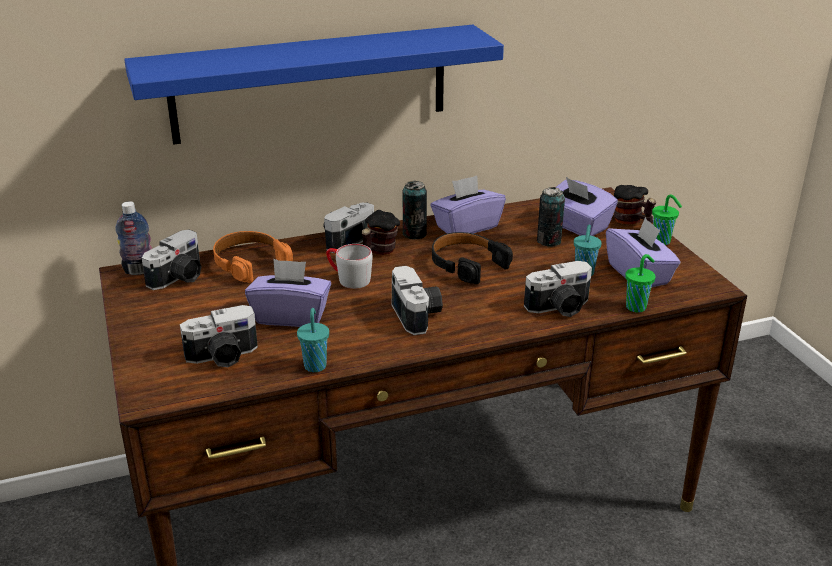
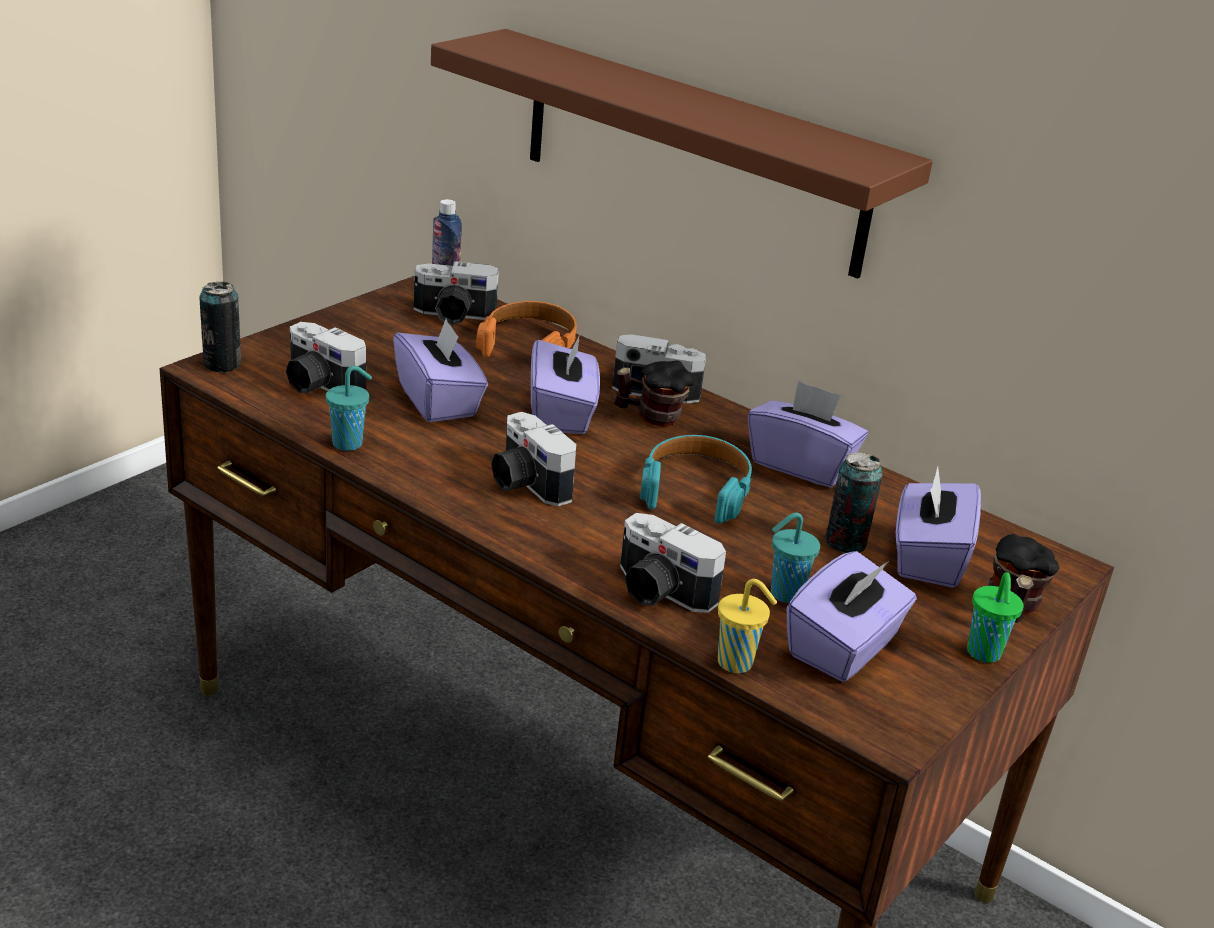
camera: 55 degrees right, 0 degrees up
blue shelf [124,25,504,145] -> brown shelf [431,29,933,279]
grey mug [326,244,373,289] -> purple tissue box [531,333,600,434]
camera [392,266,443,335] -> camera turned 105 degrees clockwise [491,412,576,506]
can [403,181,427,240] -> can moved to [199,282,242,373]
black headphones [432,232,513,284] -> turquoise headphones [640,435,752,524]
green cup [625,254,655,312] -> yellow cup [718,579,777,673]

